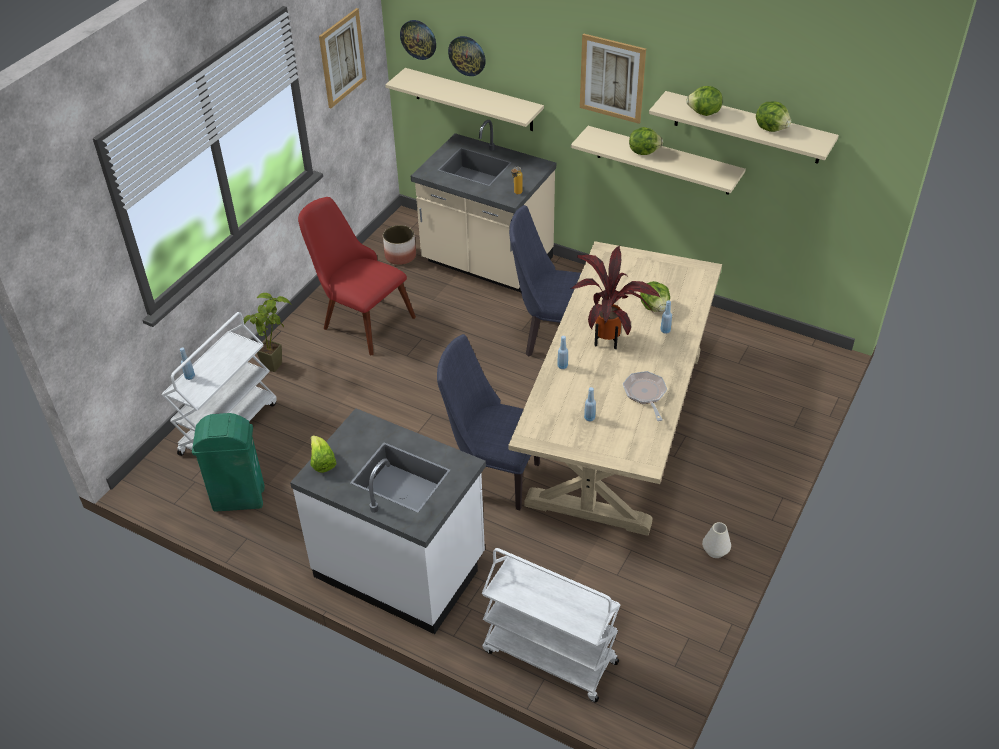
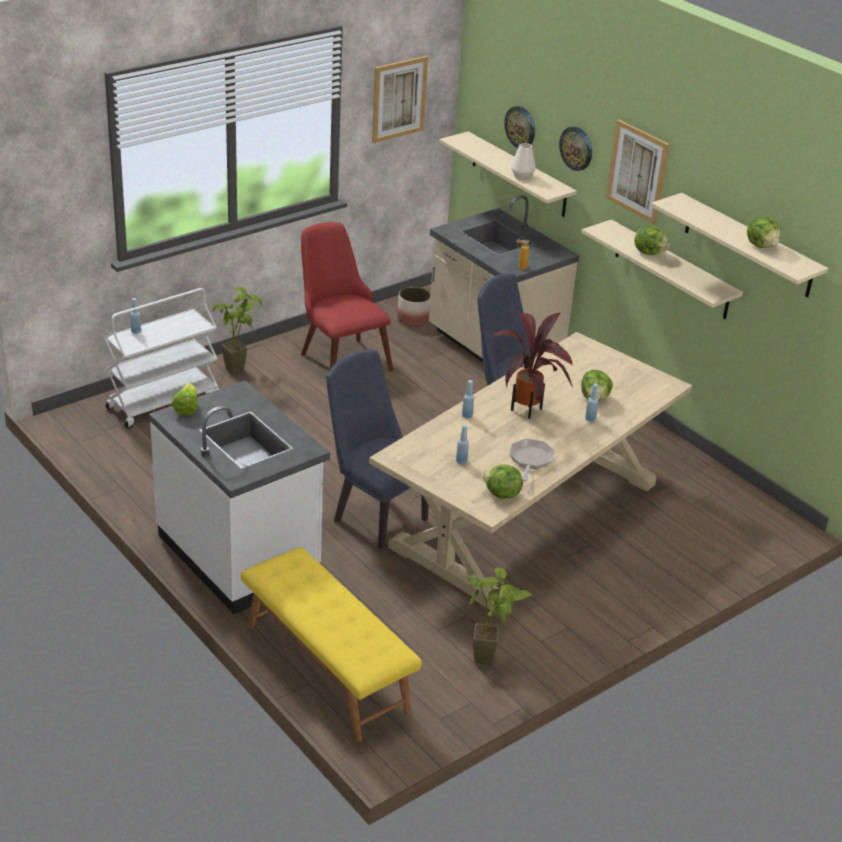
camera: 20 degrees right, 10 degrees down
green trash can [192,413,265,512] -> none
wall clock [400,20,436,60] -> wall clock moved to [559,126,592,171]
white cart [482,548,621,703] -> yellow bench [241,547,422,742]
lettuce [686,86,723,116] -> lettuce moved to [483,464,523,499]
white vase [702,522,731,558] -> white vase moved to [511,143,536,180]
none -> potted plant [468,568,533,664]

